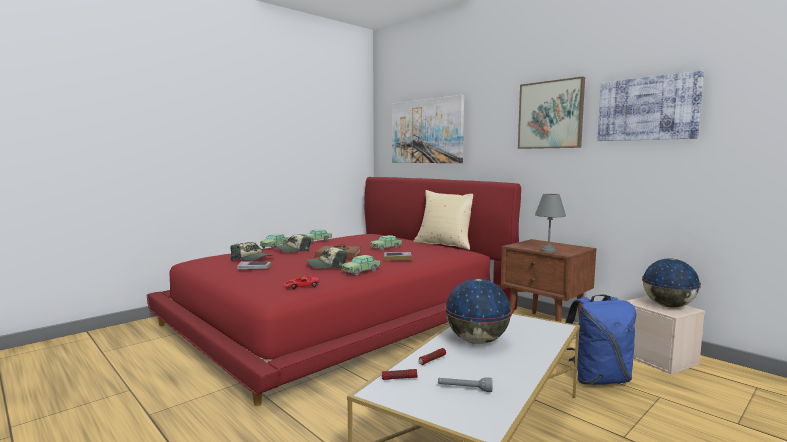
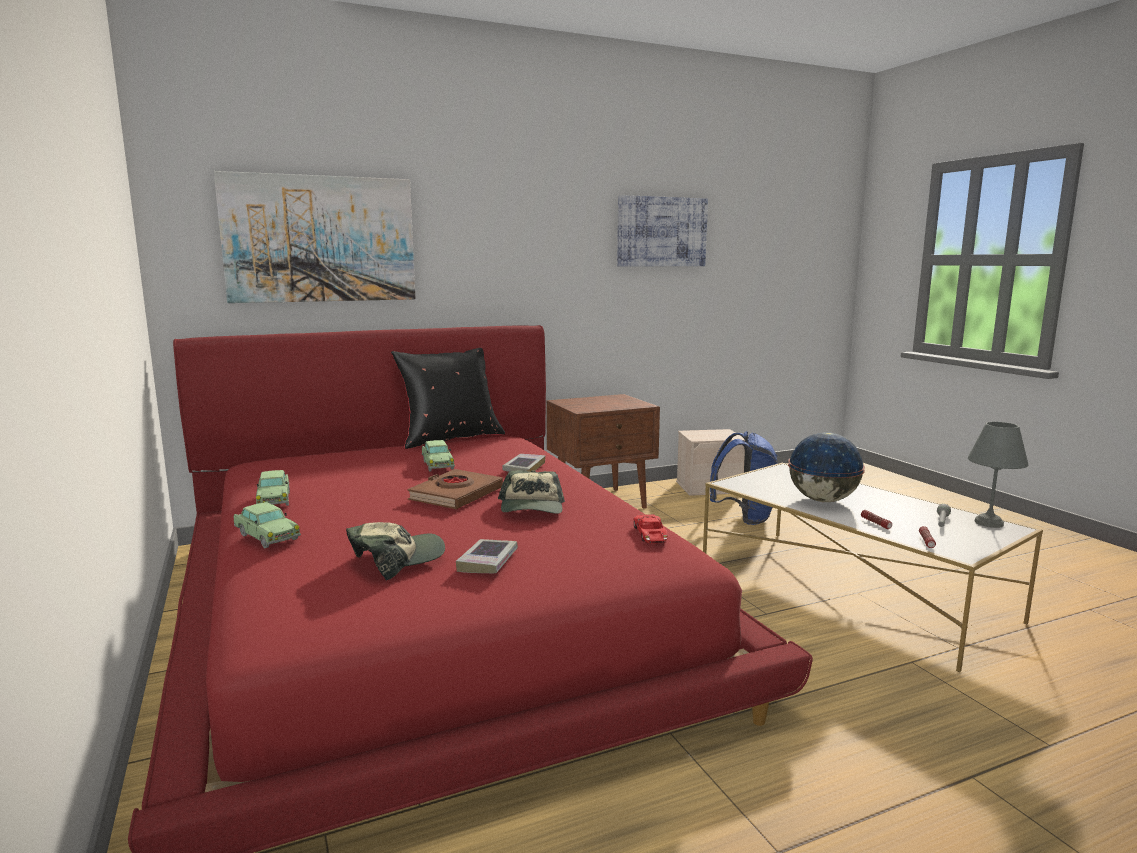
camera: 70 degrees left, 5 degrees up
cap [274,234,311,252] -> none
toy car [341,255,380,276] -> none
beige pillow [414,190,473,250] -> black pillow [391,348,505,449]
picture [518,76,585,149] -> none
grey table lamp [535,194,566,253] -> grey table lamp moved to [968,422,1028,528]
globe [642,258,701,307] -> none

